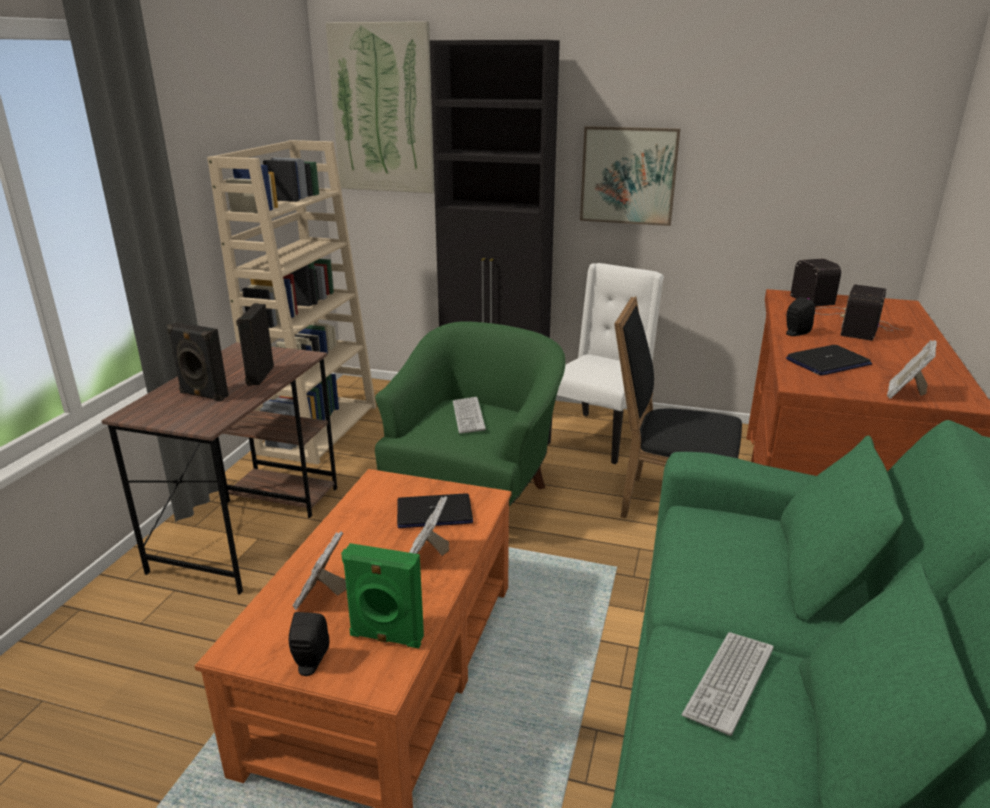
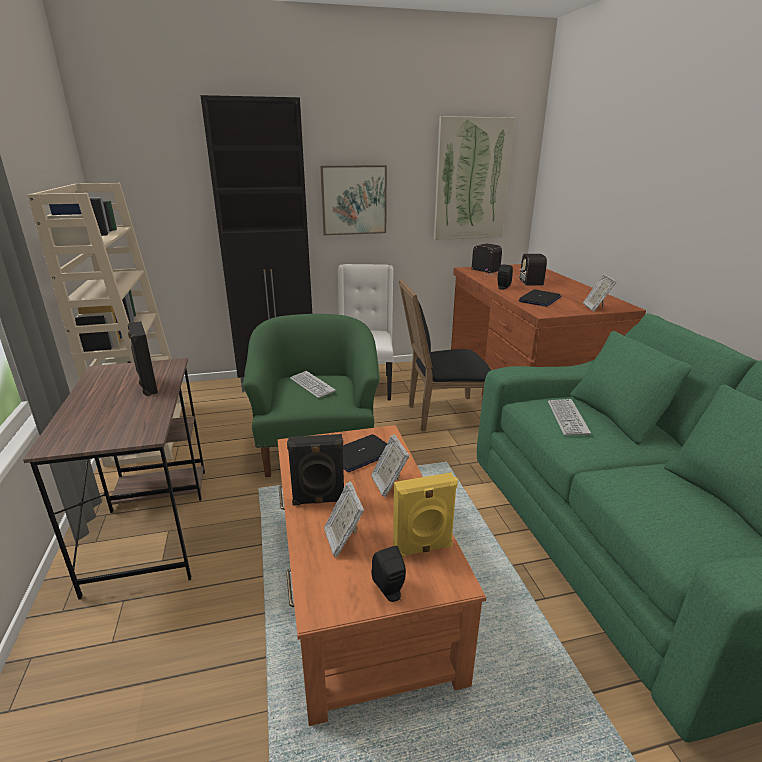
camera: 30 degrees left, 0 degrees up
black speaker [167,322,229,402] -> black speaker moved to [287,434,344,506]
picture [326,21,435,193] -> picture moved to [434,116,515,240]
green speaker [341,543,424,648] -> yellow speaker [393,473,458,557]
keyboard [682,632,774,736] -> keyboard moved to [548,399,591,435]

